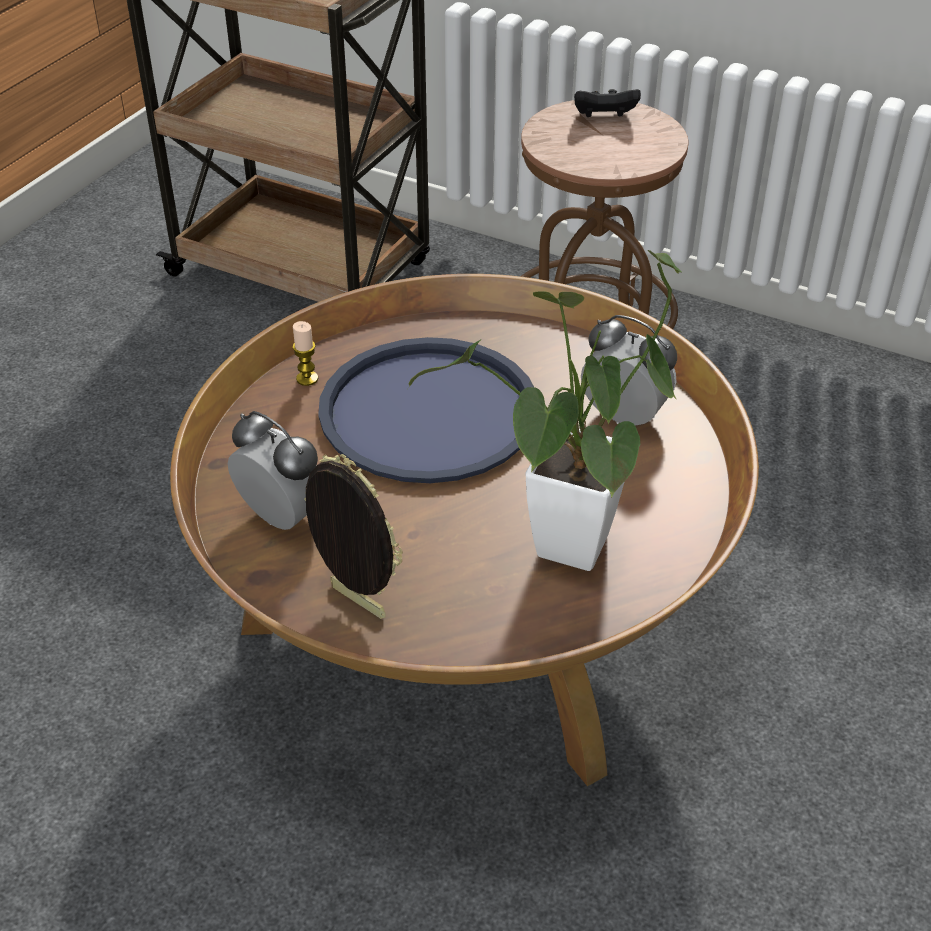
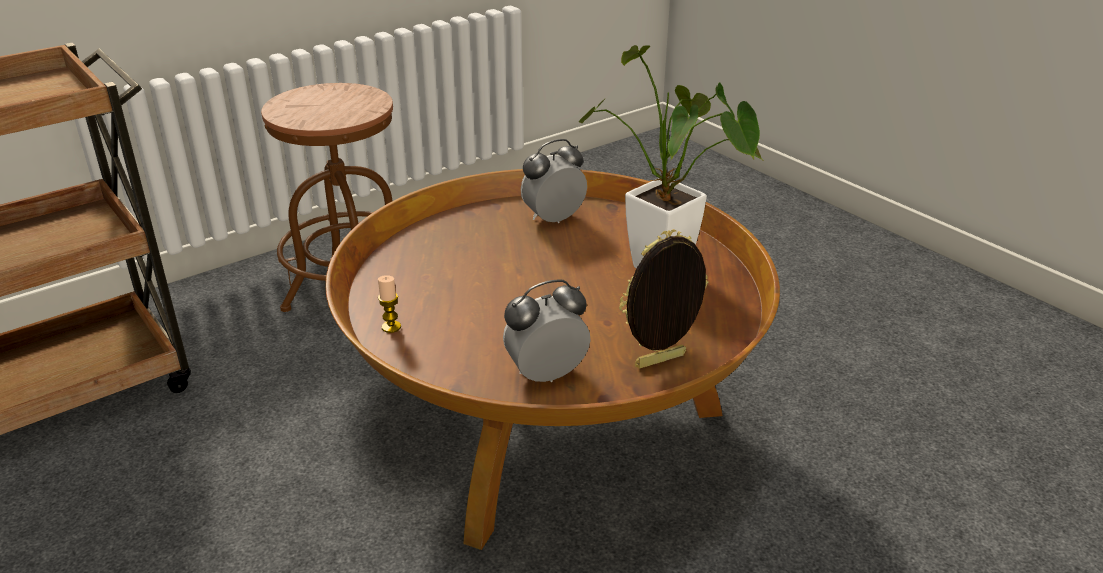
camera: 65 degrees left, 10 degrees down
blue tray [318,337,534,483] -> none
black game controller [574,89,641,117] -> none

